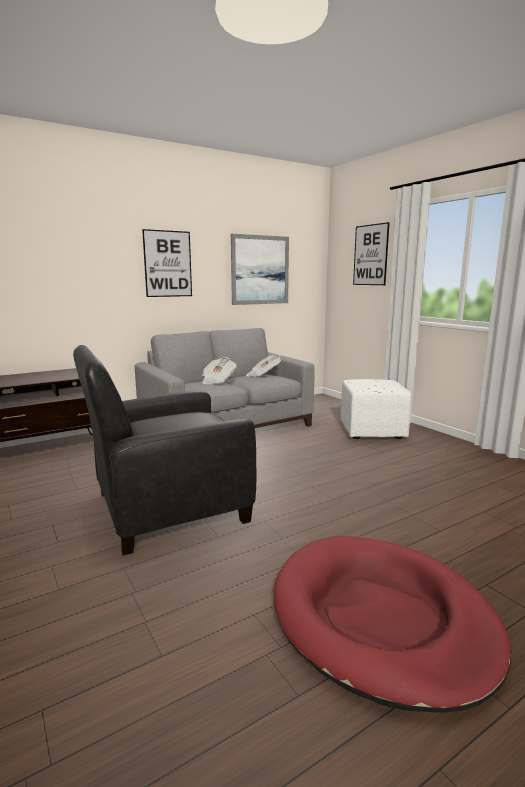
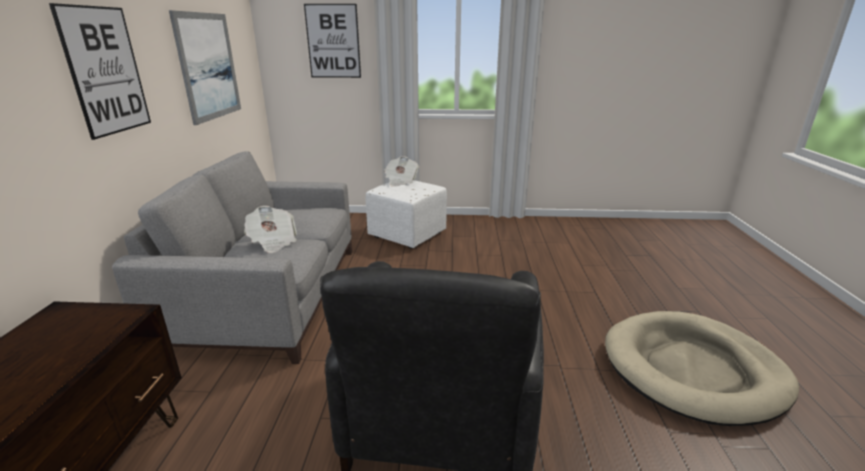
camera: 55 degrees left, 10 degrees up
newspaper [246,354,281,377] -> newspaper moved to [384,156,419,187]
red dog bed [274,536,511,713] -> beige dog bed [605,311,799,426]

